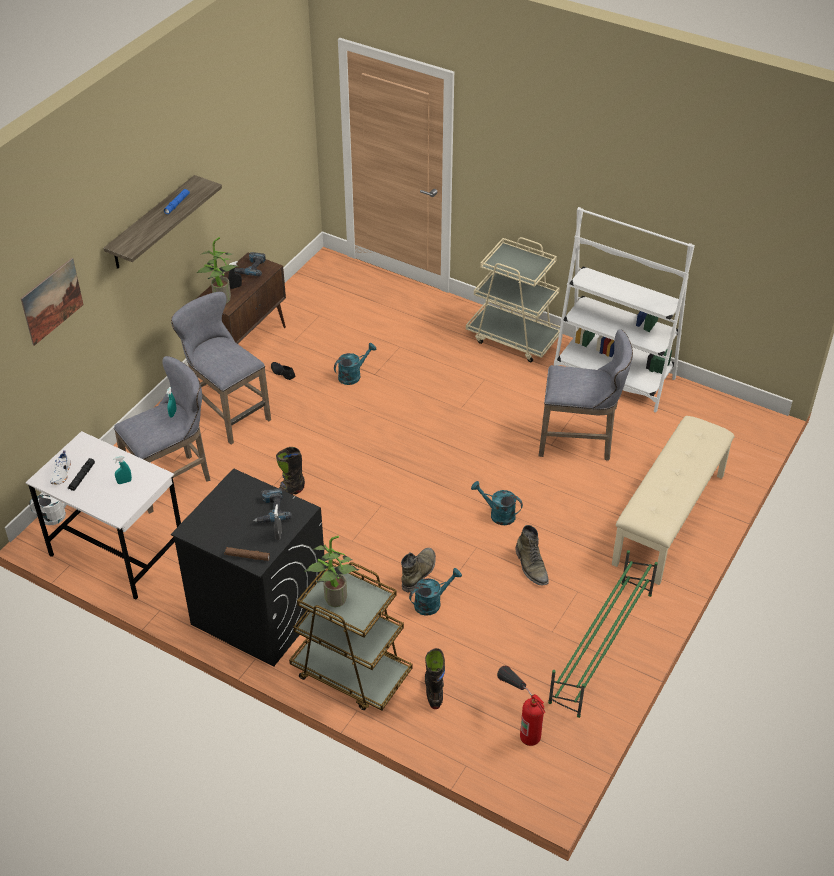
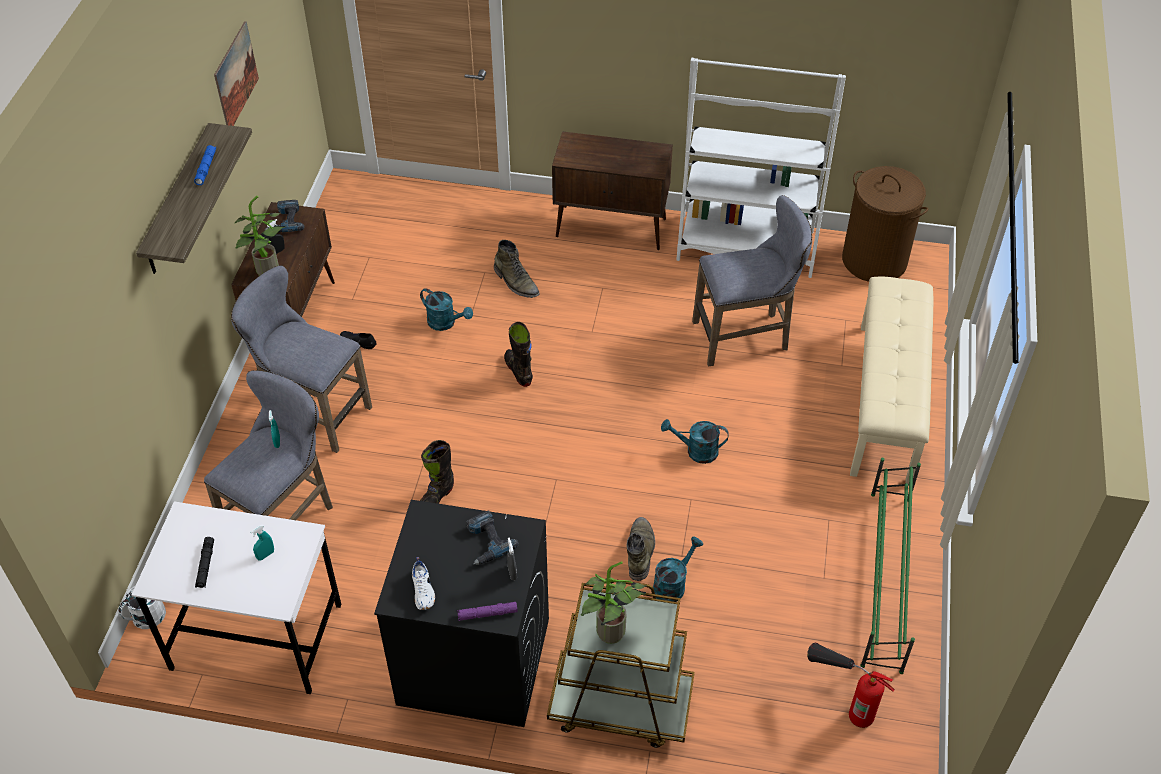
camera: 20 degrees left, 5 degrees up
picture [20,258,84,346] -> picture moved to [214,21,259,126]
white shoe [50,450,71,484] -> white shoe moved to [412,557,435,610]
brown flashlight [224,547,270,561] -> purple flashlight [457,602,518,621]
turquoise watering can [334,343,376,385] -> turquoise watering can turned 90 degrees clockwise [420,288,473,331]
black boot [425,648,445,709] -> black boot moved to [504,322,533,387]
beige cart [466,237,560,362] -> brown cabinet [552,131,673,250]
green boot [515,525,549,585] -> green boot moved to [494,240,540,298]
none -> brown laundry basket [842,166,928,282]

